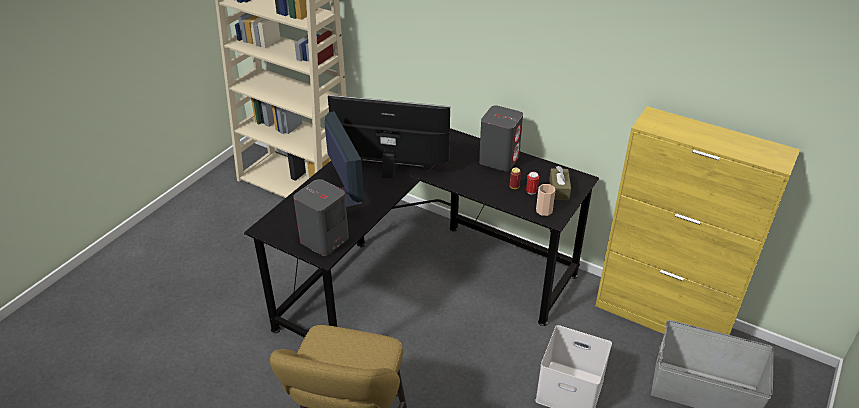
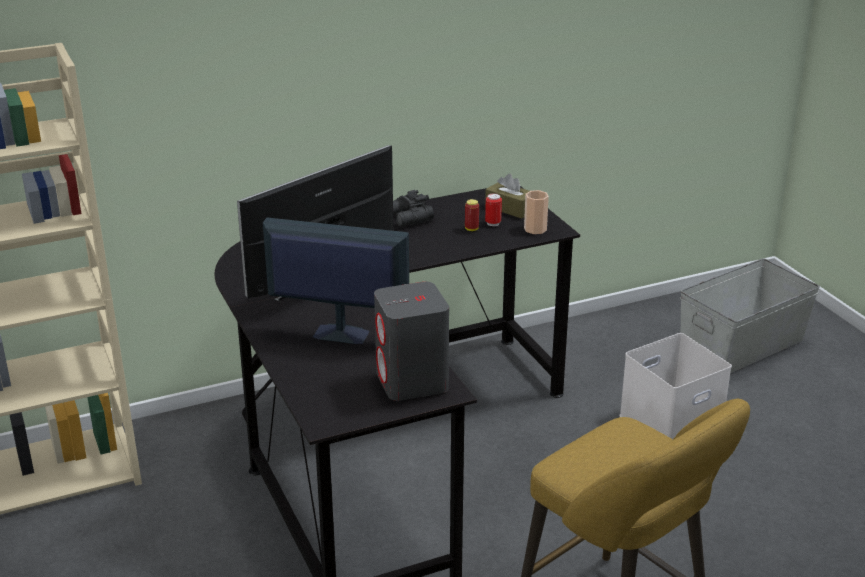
camera: 55 degrees left, 10 degrees down
grey speaker [479,105,523,171] -> black binoculars [393,190,434,227]
yellow cabinet [595,106,800,335] -> none

